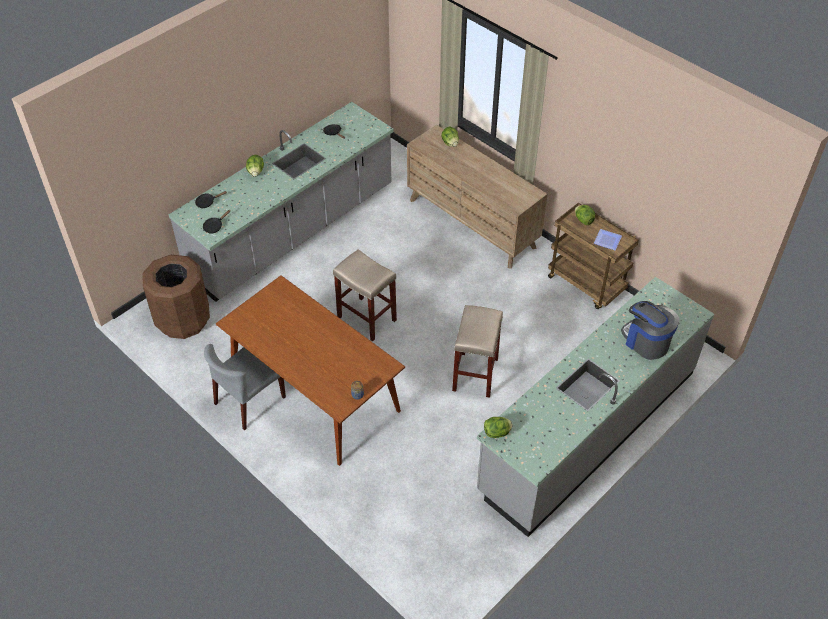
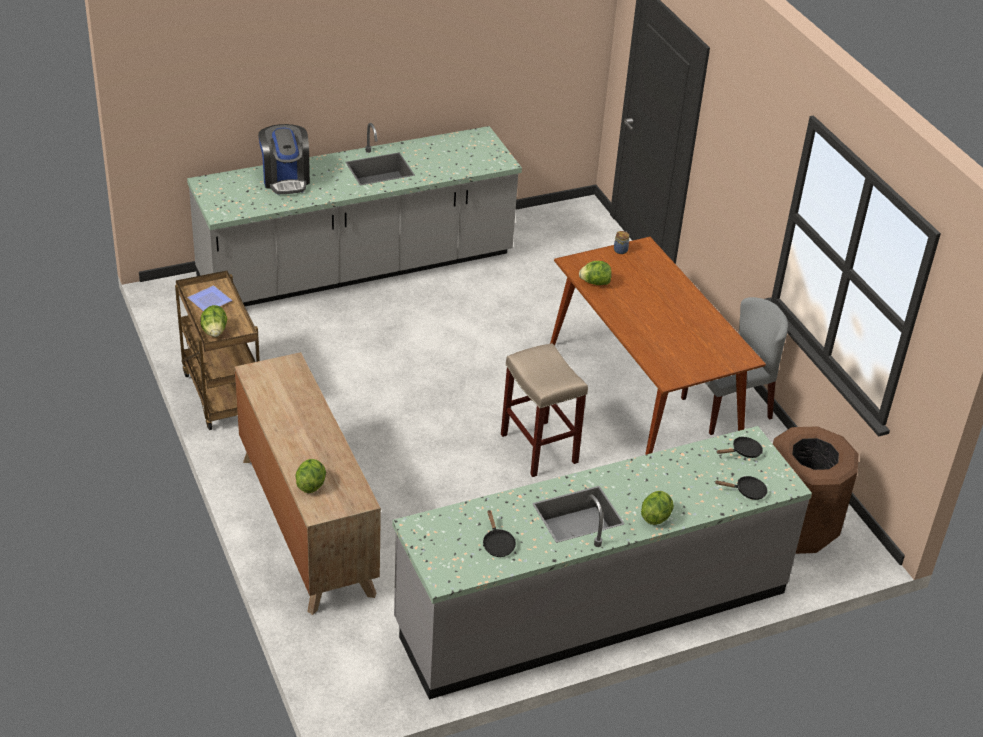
camera: 160 degrees left, 10 degrees down
beige stool [452,305,503,398] -> none
lettuce [484,417,513,438] -> lettuce moved to [579,261,612,285]

